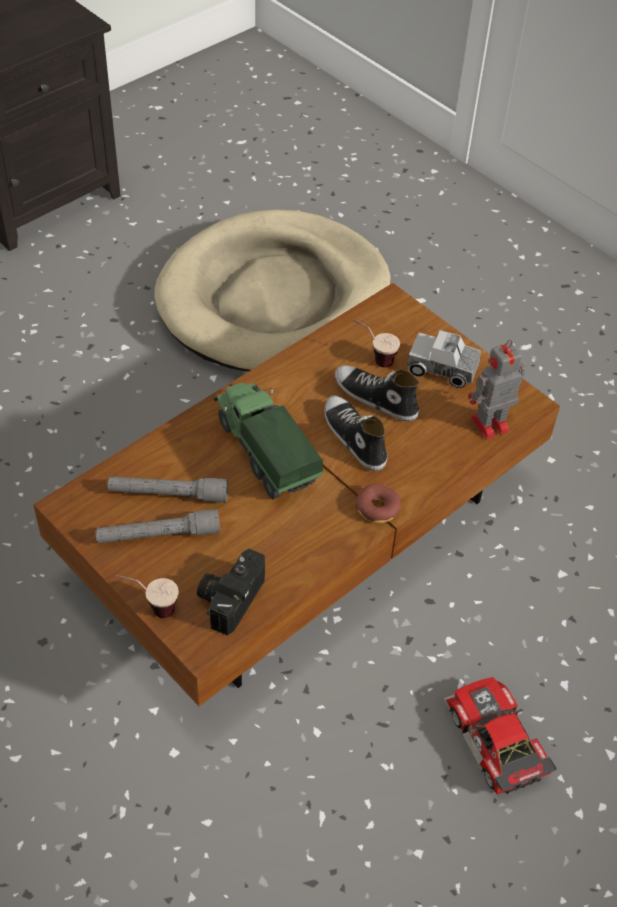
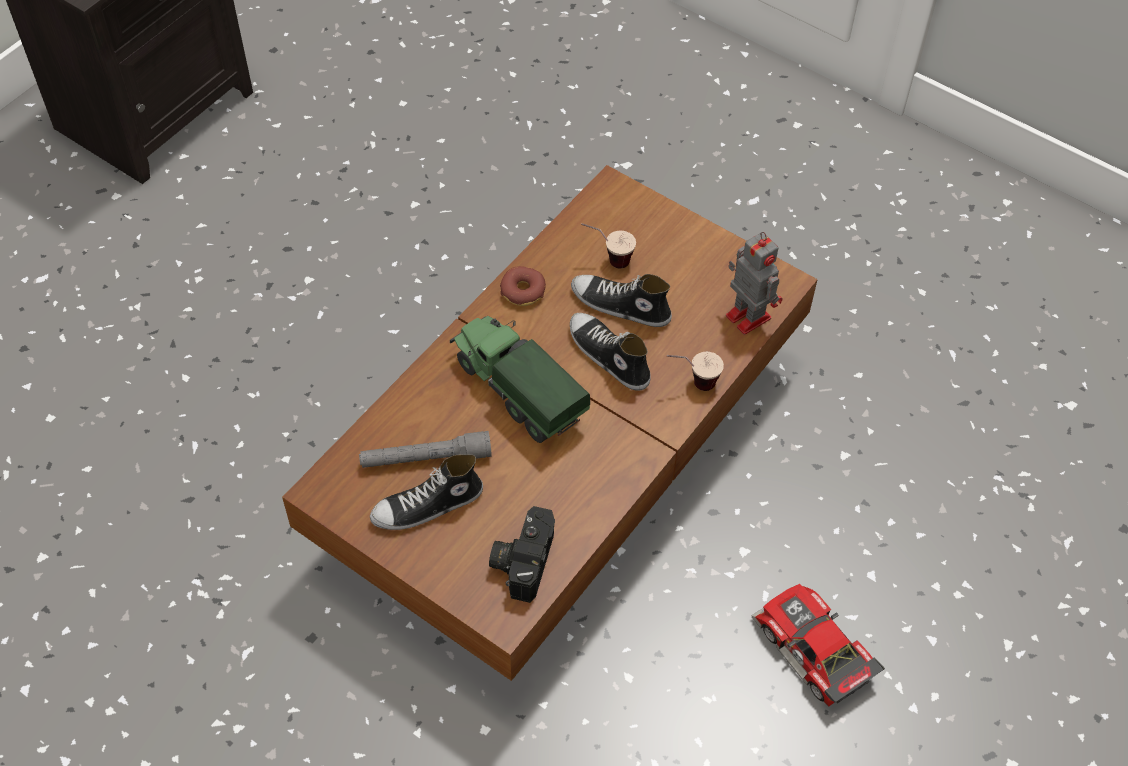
camera: 10 degrees left, 5 degrees up
grey flashlight [95,509,220,544] -> shoe [370,454,483,530]
cup [117,575,179,618] -> cup moved to [667,352,724,391]
beige dog bed [155,209,391,372] -> none
donut [355,483,401,523] -> donut moved to [500,266,546,306]
toy truck [407,330,481,388] -> none
toy robot [468,340,525,440] -> toy robot turned 90 degrees clockwise [726,232,783,335]

